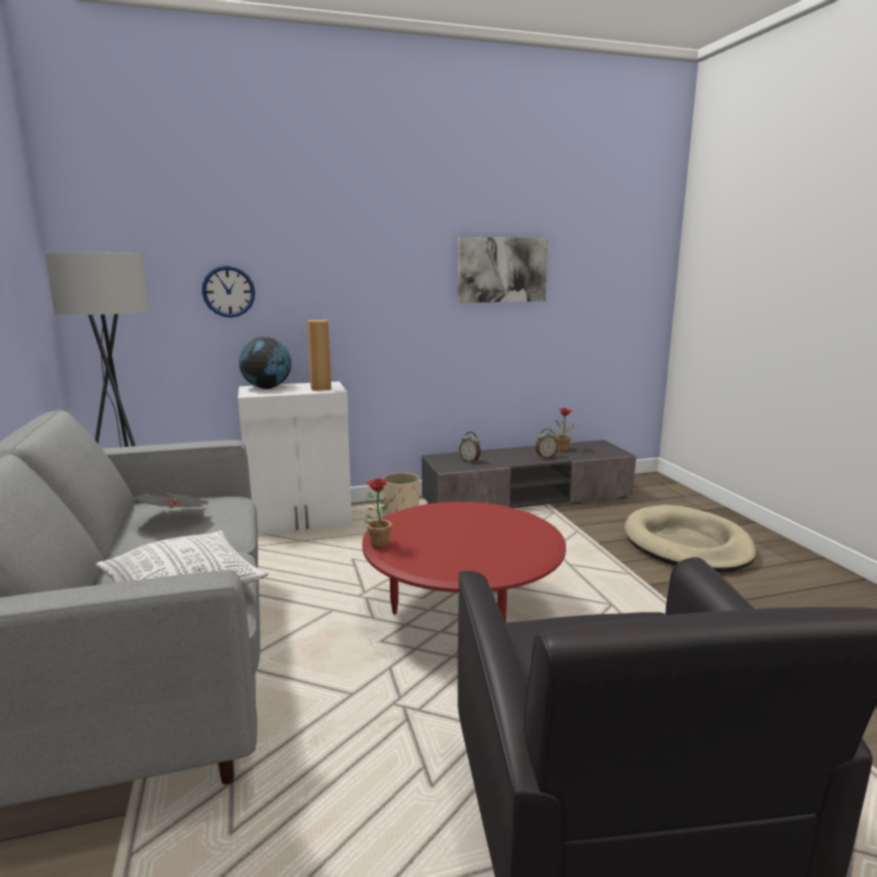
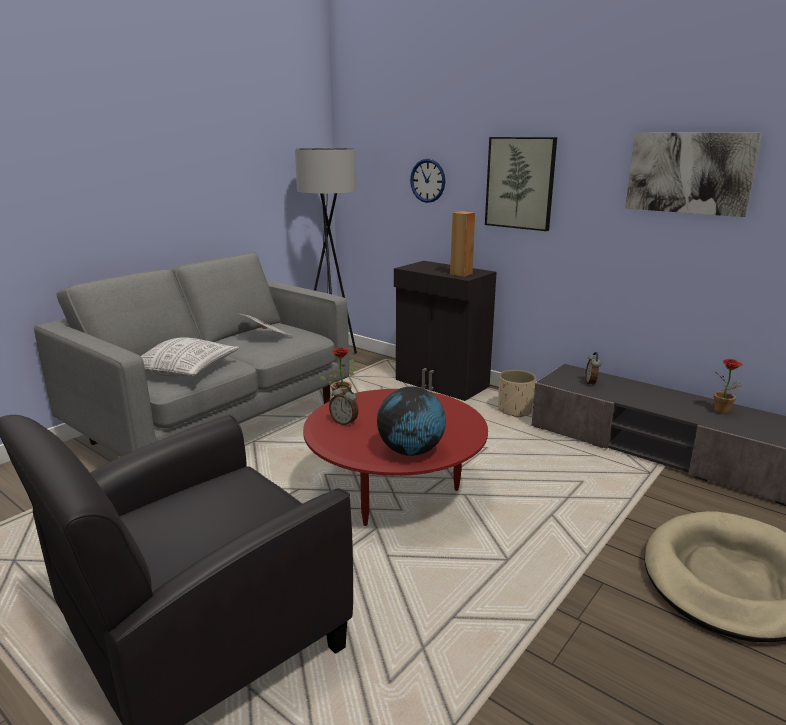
camera: 55 degrees right, 5 degrees up
white cabinet [238,381,352,535] -> black cabinet [394,261,497,401]
globe [239,337,291,389] -> globe moved to [377,386,446,456]
alarm clock [536,428,558,458] -> alarm clock moved to [329,384,358,426]
none -> picture [485,137,557,231]

